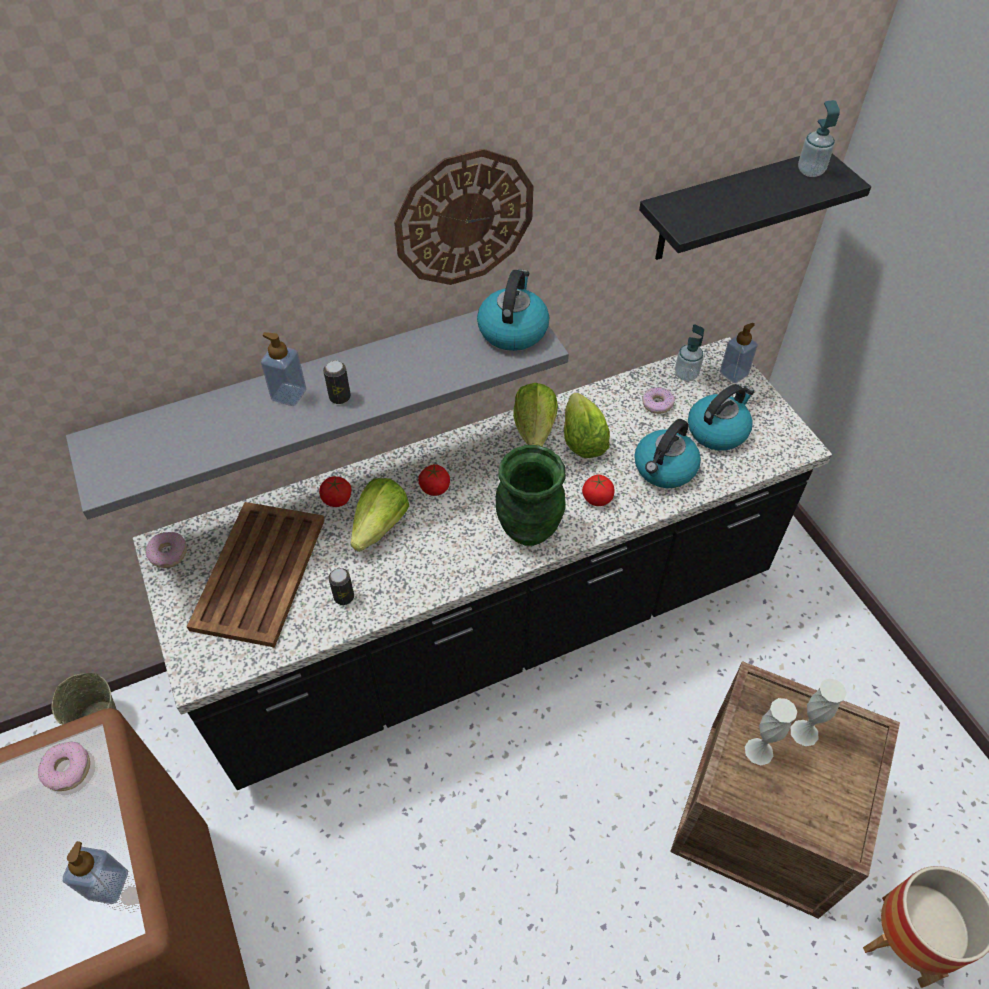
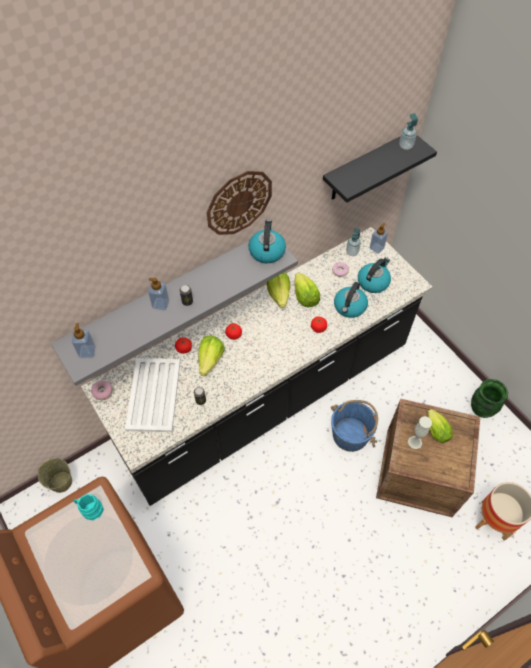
camera: 10 degrees left, 5 degrees up
donut [38,742,90,791] -> turquoise mug [74,494,104,521]
soap dispenser [63,841,128,904] -> soap dispenser moved to [72,323,96,358]
brown tray [187,502,325,648] -> white tray [125,358,180,432]
green vase [496,445,566,546] -> green vase moved to [471,379,508,418]
white vase [791,679,847,746] -> lettuce [428,409,453,443]
none -> blue bucket [331,400,378,452]

